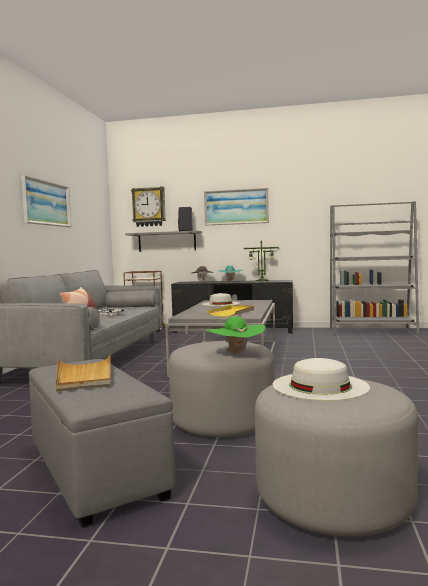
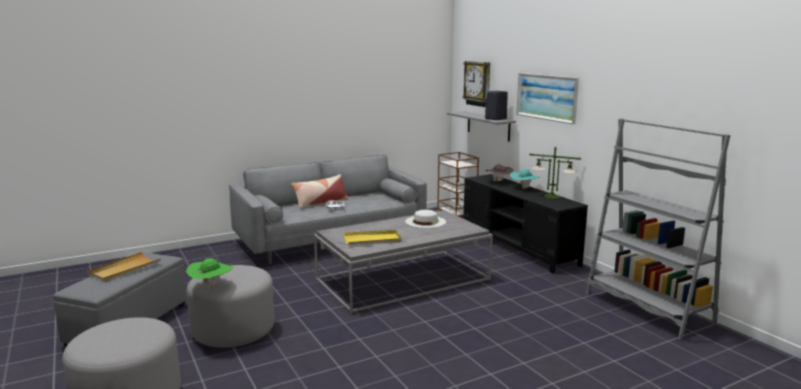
camera: 50 degrees right, 10 degrees up
picture [21,175,71,227] -> none
white hat [273,358,370,401] -> none

